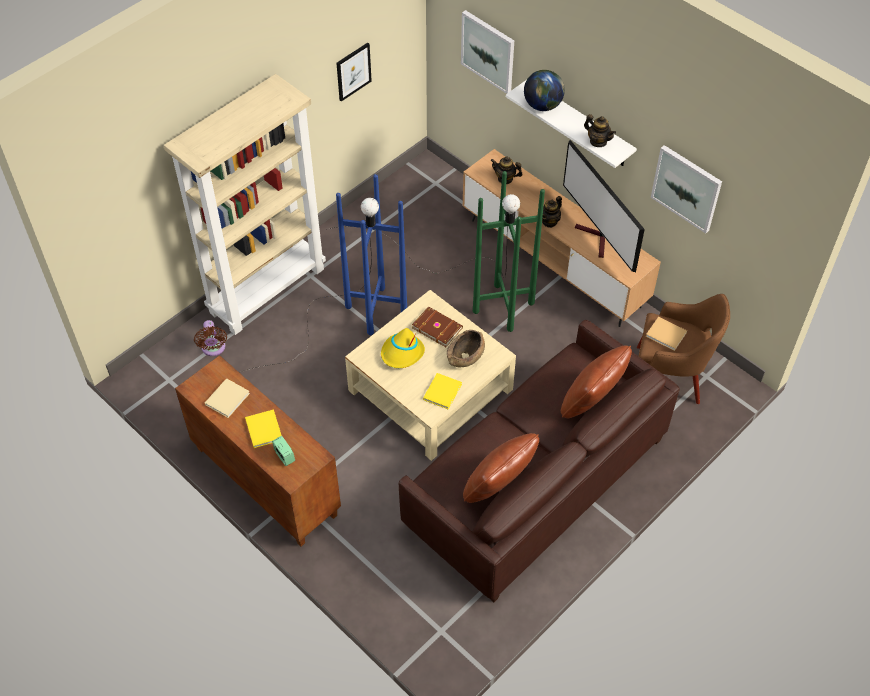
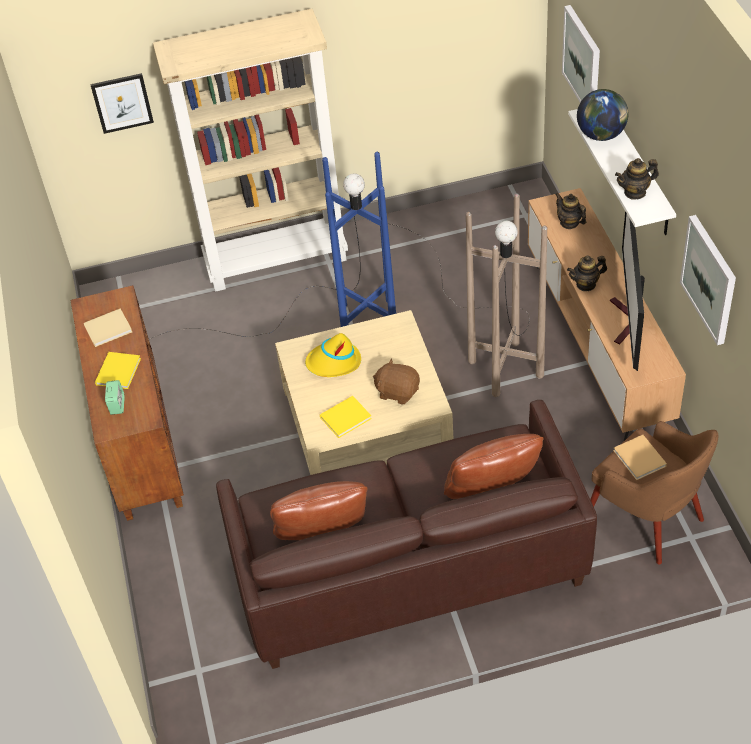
camera: 35 degrees right, 5 degrees down
brown fan [194,320,227,356] -> none
green floor lamp [328,171,545,332] -> brown floor lamp [391,193,547,397]
picture [337,43,372,101] -> picture moved to [90,73,154,134]
brown book [412,306,463,347] -> none
brown bowl [447,330,485,367] -> brown plush toy [373,359,420,405]
teapot [584,114,616,147] -> teapot turned 90 degrees clockwise [615,158,659,200]

